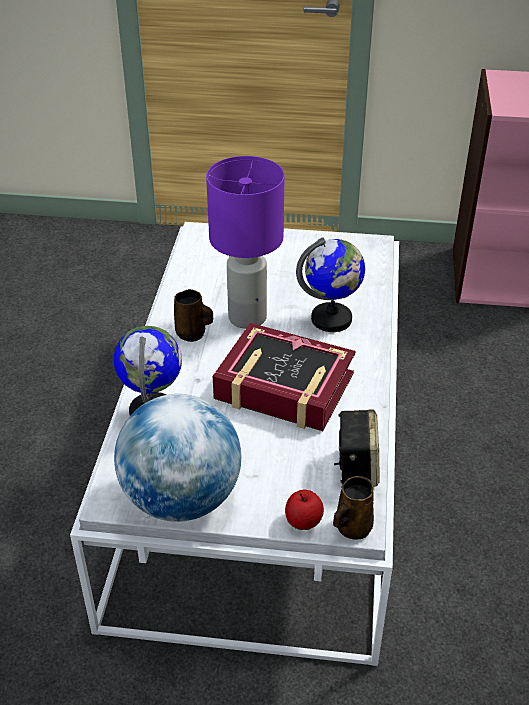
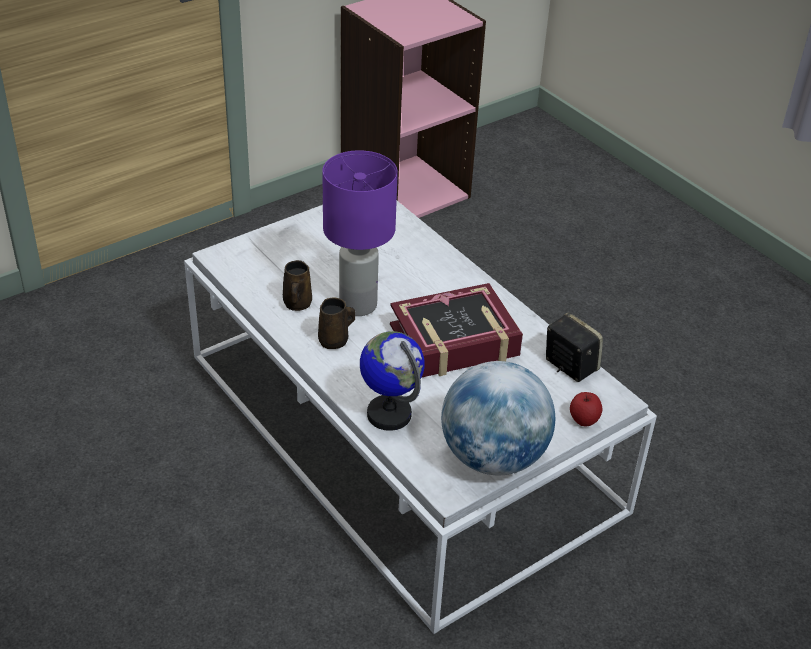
camera: 45 degrees left, 0 degrees up
globe [296,237,365,332] -> none
brown mug [333,476,374,540] -> brown mug moved to [283,260,312,311]

